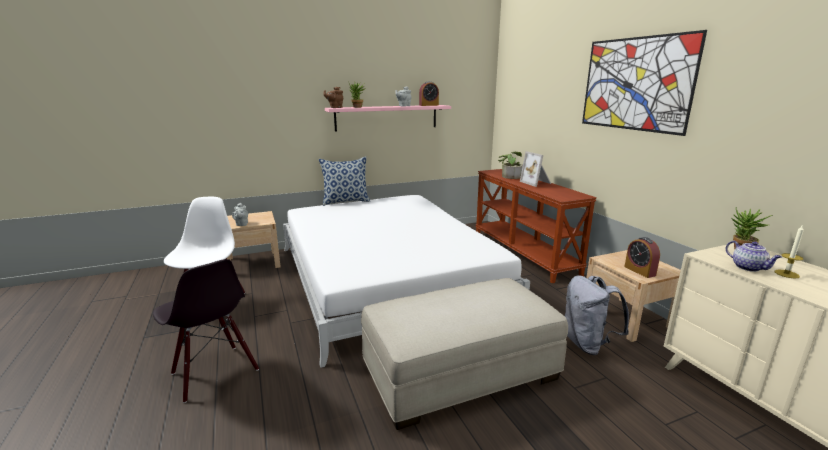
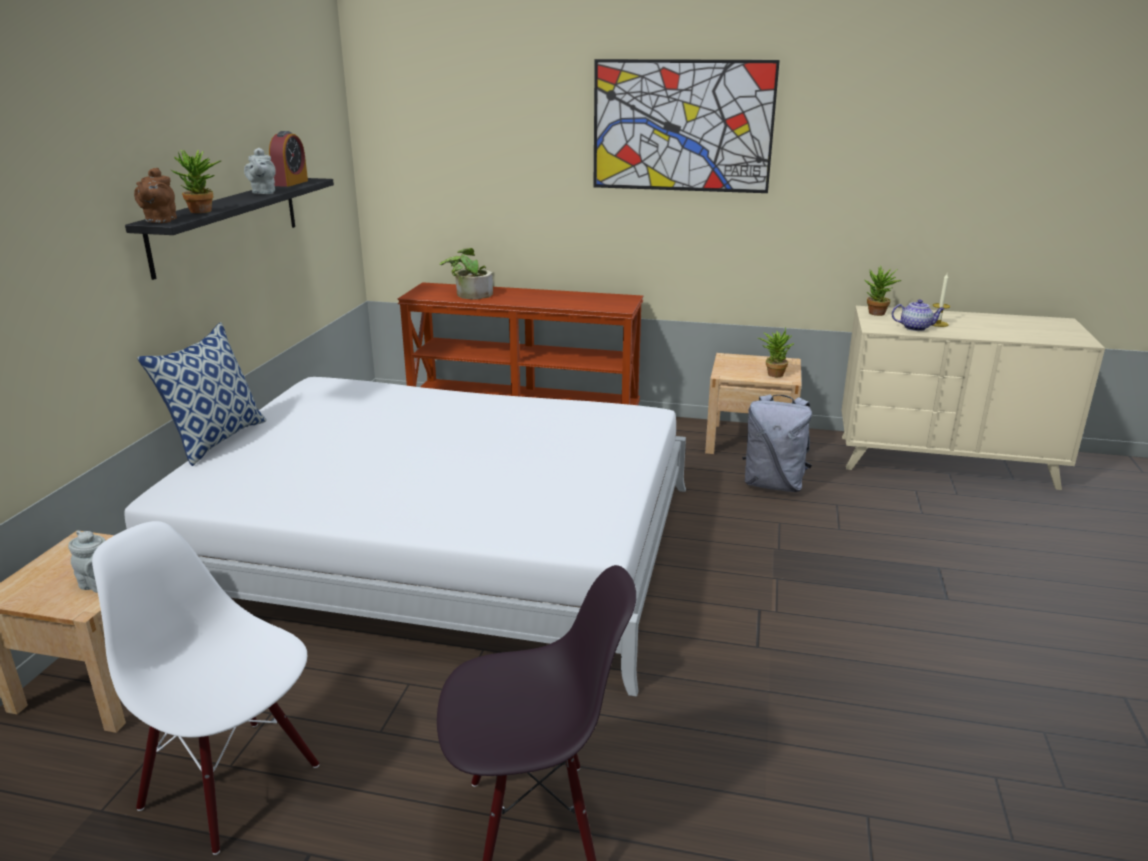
camera: 55 degrees left, 5 degrees up
pink shelf [325,105,451,132] -> black shelf [125,178,334,280]
beige ottoman [361,278,568,430] -> none
picture frame [520,151,551,187] -> none
alarm clock [624,237,660,278] -> potted plant [758,327,794,377]

